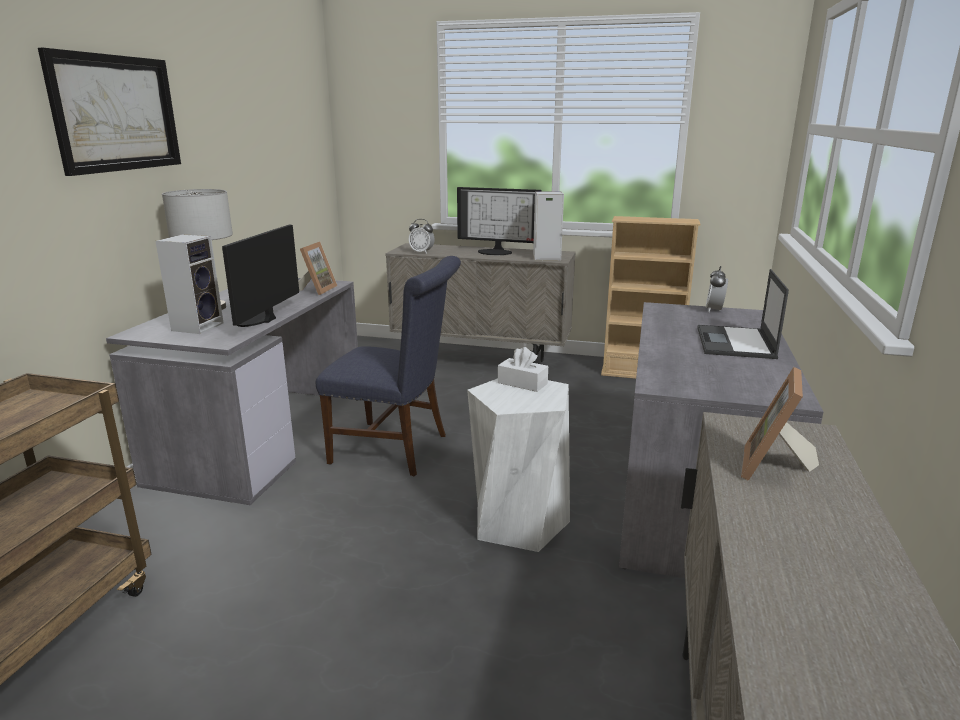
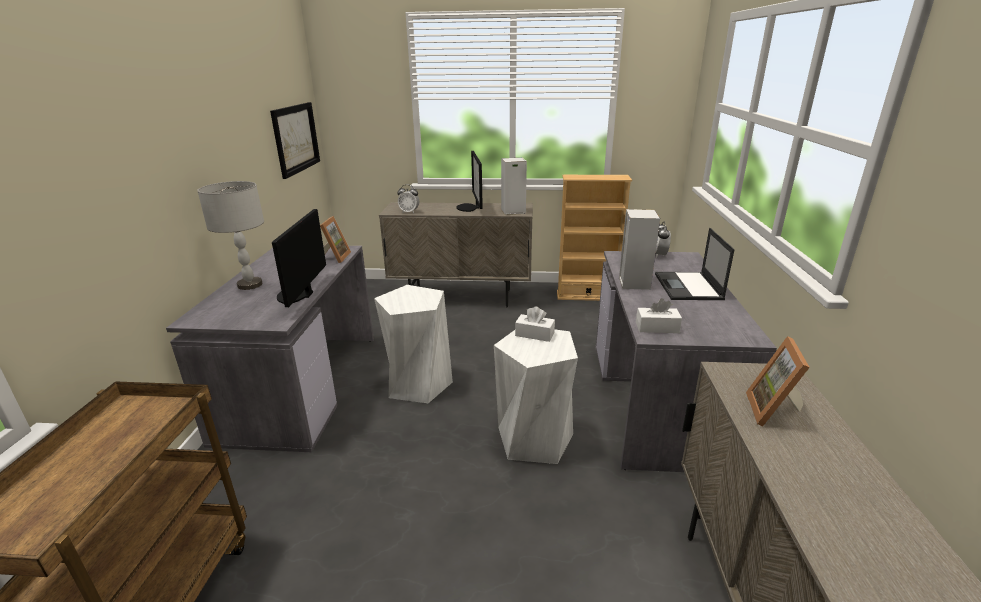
camera: 10 degrees left, 5 degrees up
picture [38,48,181,176] -> picture moved to [270,102,320,179]
speaker [156,234,223,334] -> speaker moved to [619,209,660,290]
blue chair [316,256,461,476] -> white stool [374,285,453,403]
monitor [457,187,542,255] -> monitor turned 75 degrees clockwise [456,151,483,212]
none -> white tissue box [636,298,682,333]

